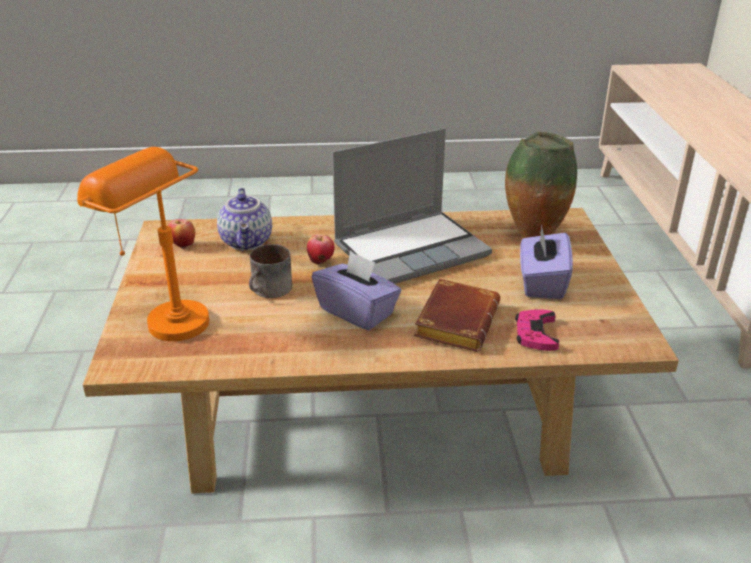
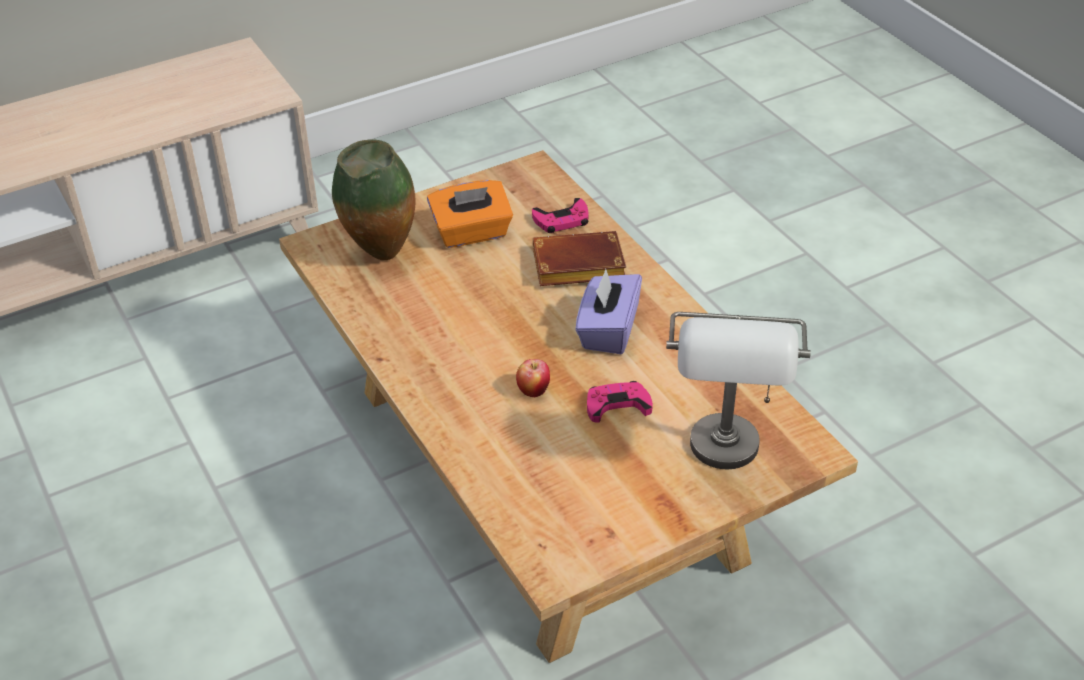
camera: 115 degrees left, 10 degrees up
orange table lamp [77,147,209,341] -> grey table lamp [666,312,811,469]
apple [168,219,195,248] -> none
teapot [217,188,272,251] -> none
mug [249,244,292,298] -> pink game controller [587,381,653,423]
laptop [332,128,492,284] -> none
purple tissue box [520,225,573,299] -> orange tissue box [427,180,513,248]

